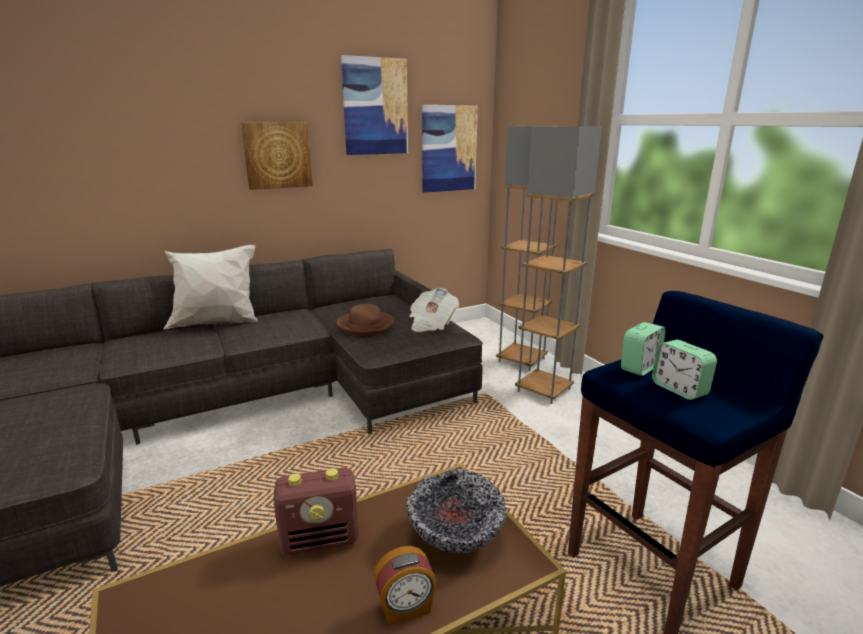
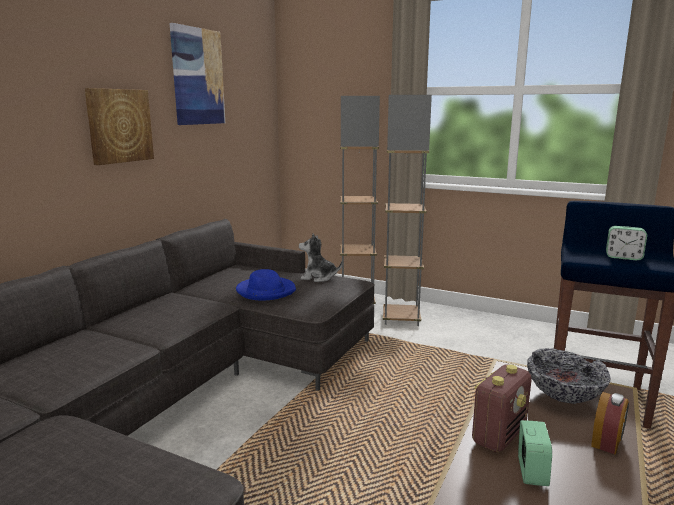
camera: 35 degrees left, 5 degrees down
white pillow [163,245,258,330] -> none
brown hat [336,304,395,335] -> blue hat [236,269,296,300]
newspaper [409,288,459,332] -> plush toy [299,233,342,282]
picture [422,105,478,193] -> none
alarm clock [621,322,666,376] -> alarm clock moved to [518,420,552,486]

